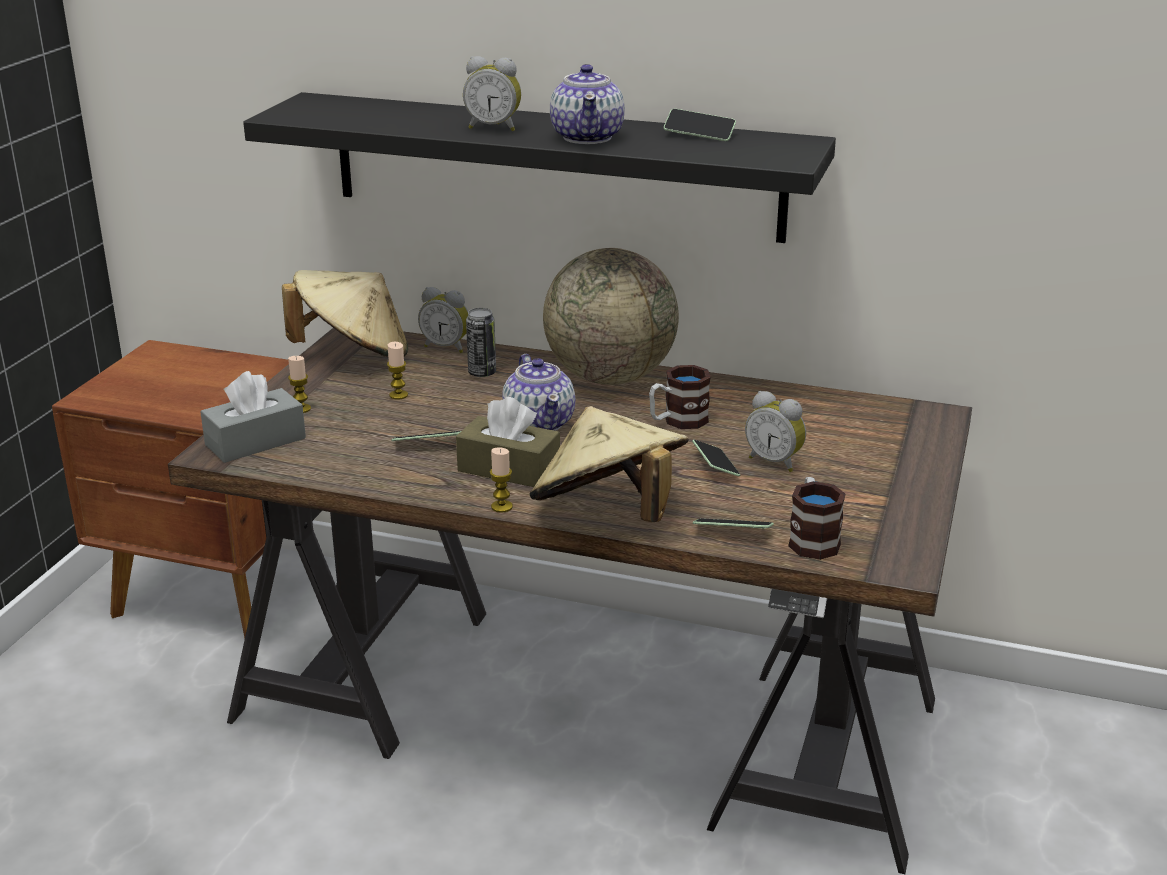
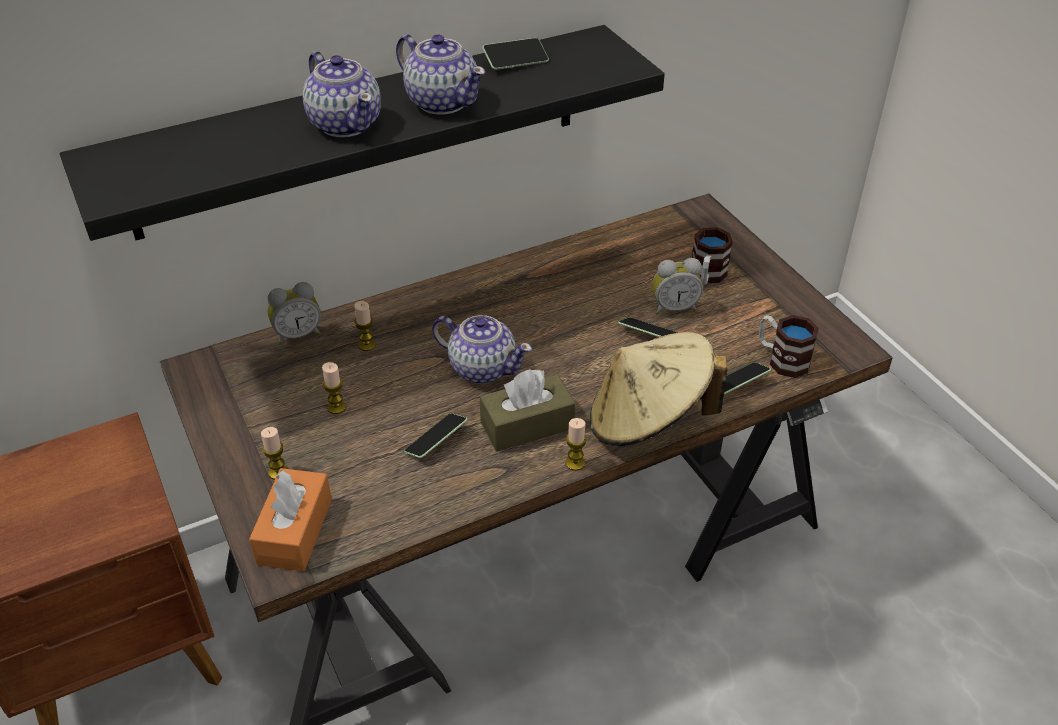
camera: 45 degrees left, 15 degrees up
grey tissue box [200,371,306,463] -> orange tissue box [249,468,332,571]
beige hat [282,270,408,357] -> none
alarm clock [463,56,521,131] -> teapot [303,51,381,137]
can [466,308,496,377] -> candle [354,301,376,351]
globe [543,248,679,385] -> none
mug [649,365,711,429] -> mug moved to [692,227,733,285]

